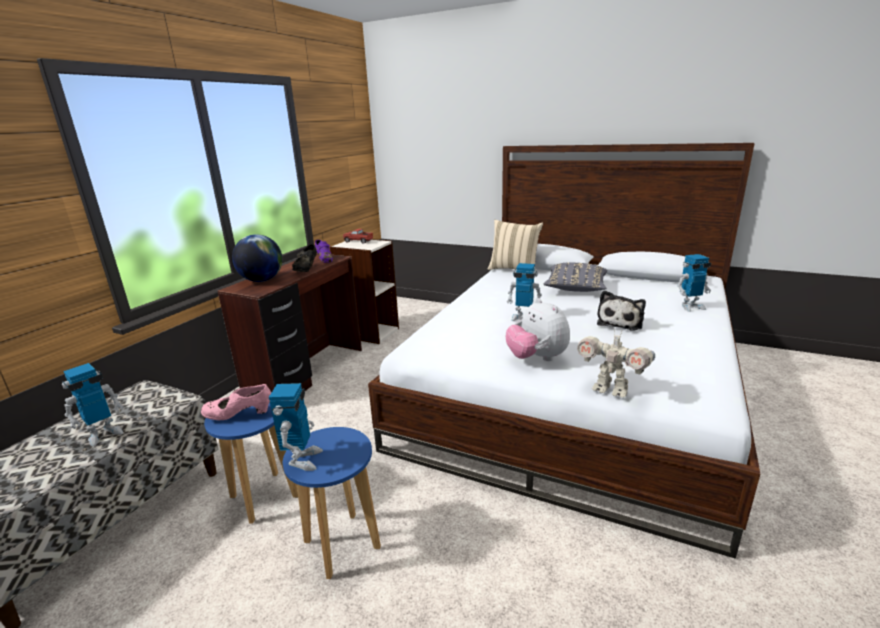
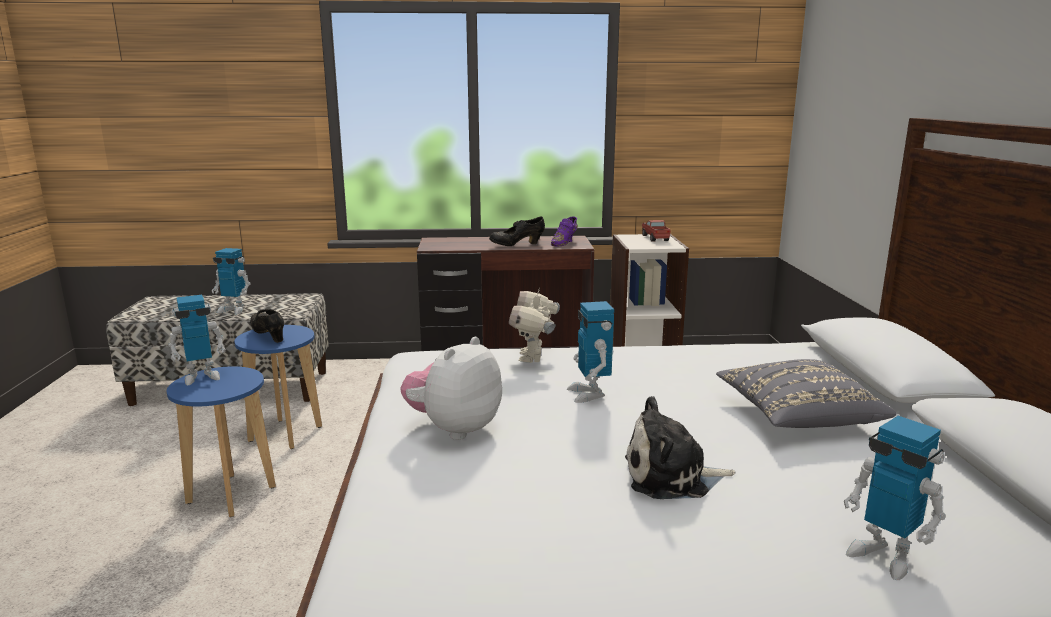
camera: 60 degrees right, 5 degrees down
pink shoe [201,384,271,420] -> black shoe [250,309,284,343]
globe [232,234,282,282] -> none
beige pillow [488,220,543,271] -> none
toy robot [577,329,655,398] -> toy robot moved to [509,287,560,363]

